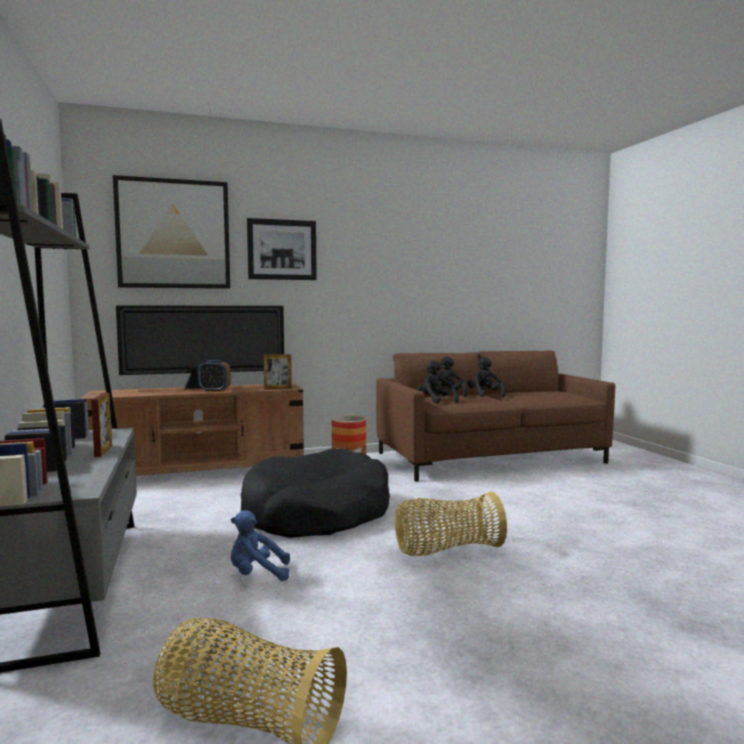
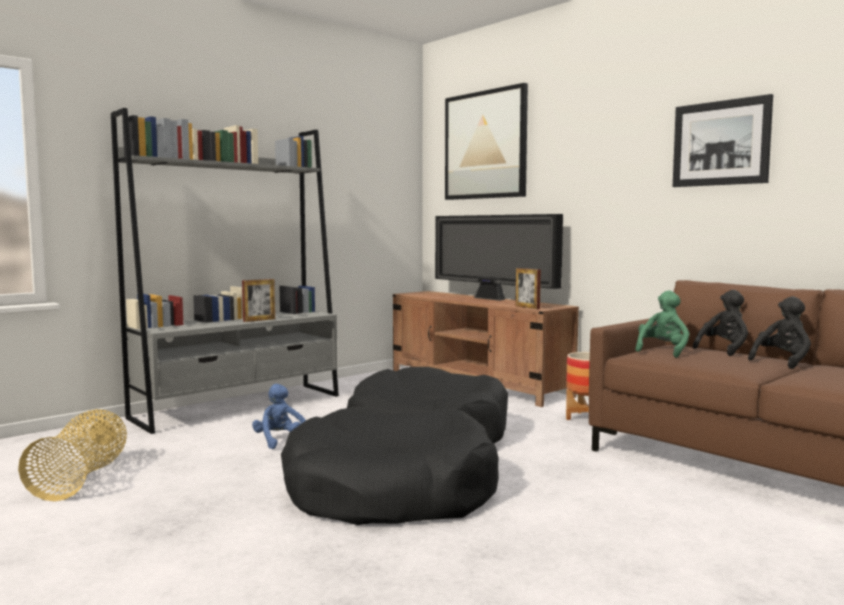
camera: 65 degrees right, 0 degrees up
alarm clock [198,360,231,392] -> none
picture [247,218,317,280] -> picture moved to [673,94,773,187]
basket [395,491,507,556] -> black dog bed [281,406,499,525]
black plush toy [417,360,459,404] -> green plush toy [635,290,690,358]

